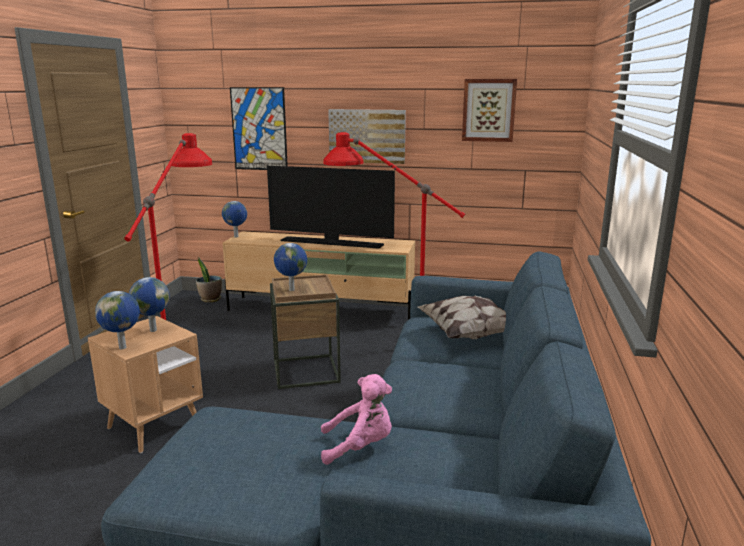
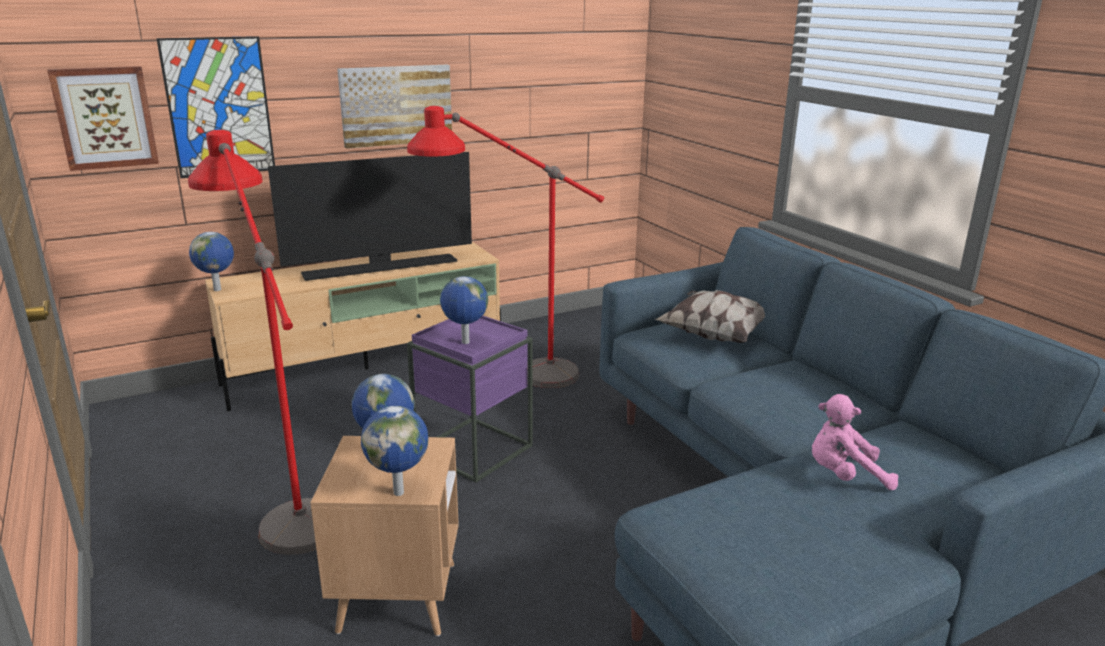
camera: 40 degrees left, 5 degrees up
potted plant [196,257,222,302] -> none
brown side table [270,275,341,389] -> purple side table [407,316,533,483]
pink plush toy [321,374,392,465] -> pink plush toy turned 135 degrees counterclockwise [812,394,898,490]
picture [462,79,517,142] -> picture moved to [47,66,159,171]

